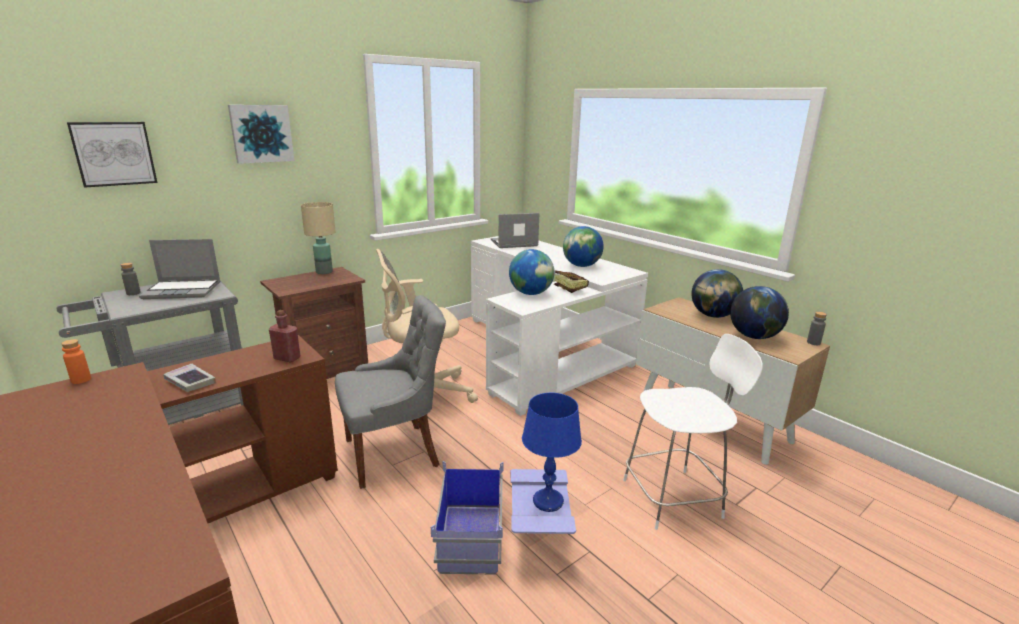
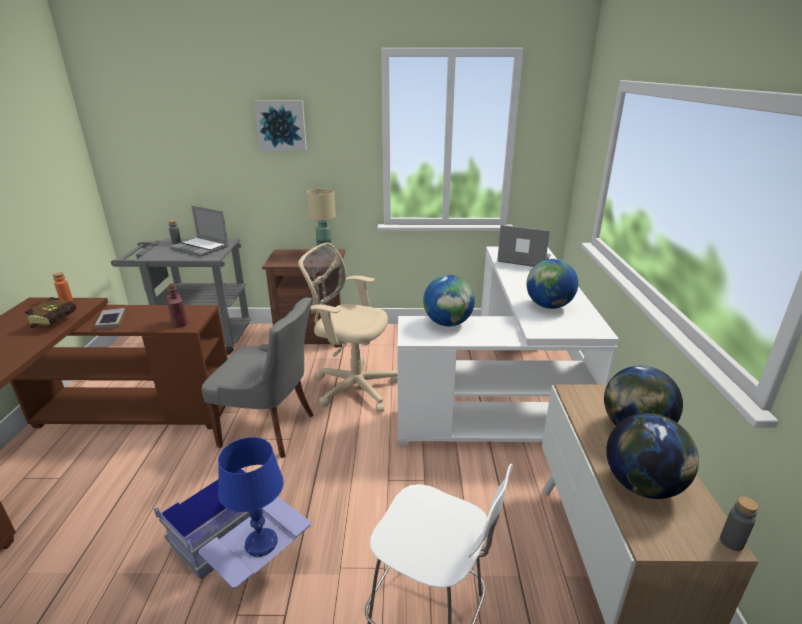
camera: 40 degrees right, 5 degrees up
picture [67,122,157,188] -> none
book [554,271,589,293] -> book moved to [25,297,76,328]

